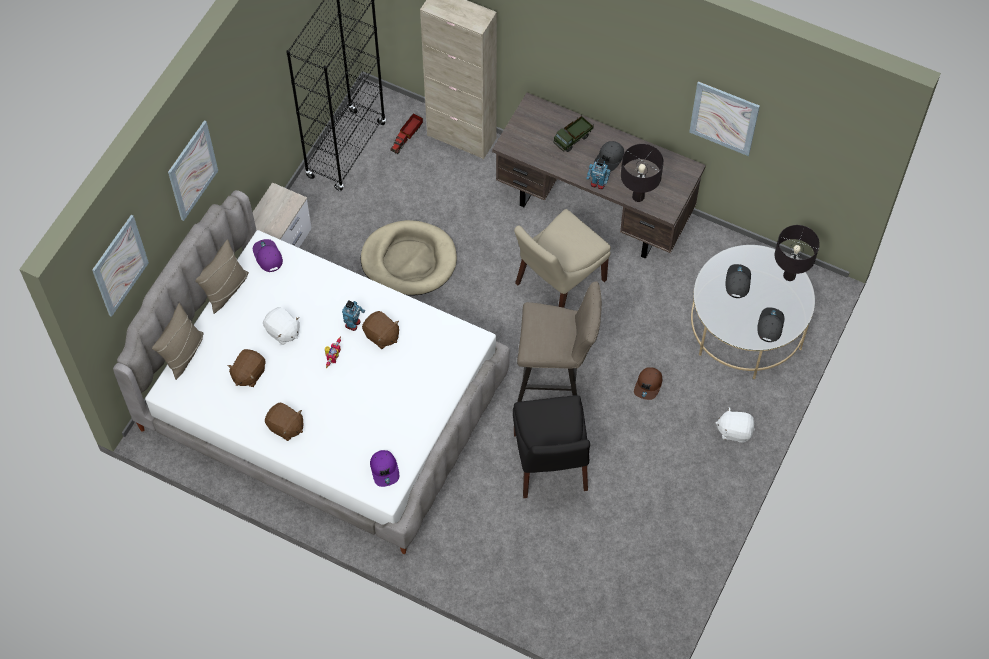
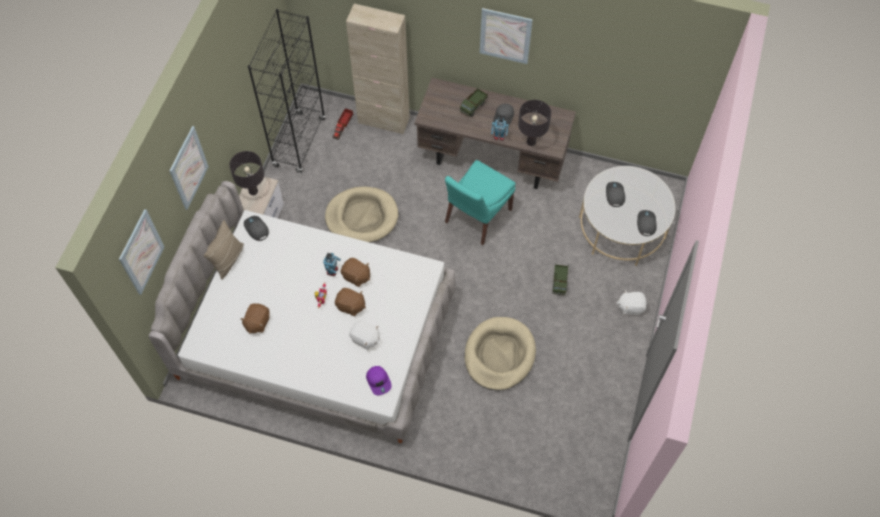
camera: 10 degrees left, 0 degrees up
beige pillow [152,303,204,380] -> none
purple cap [253,239,283,272] -> grey cap [244,216,269,241]
white plush toy [263,307,300,345] -> white plush toy moved to [349,320,380,350]
brown plush toy [265,403,303,441] -> brown plush toy moved to [335,288,366,316]
black chair [513,395,590,498] -> beige dog bed [464,317,536,391]
beige chair [514,209,611,308] -> turquoise chair [445,160,516,245]
beige stool [517,281,602,402] -> none
brown cap [634,367,662,400] -> toy truck [552,264,569,295]
picture [689,81,760,156] -> picture moved to [480,8,533,64]
black table lamp [775,225,820,281] -> black table lamp moved to [229,151,264,195]

